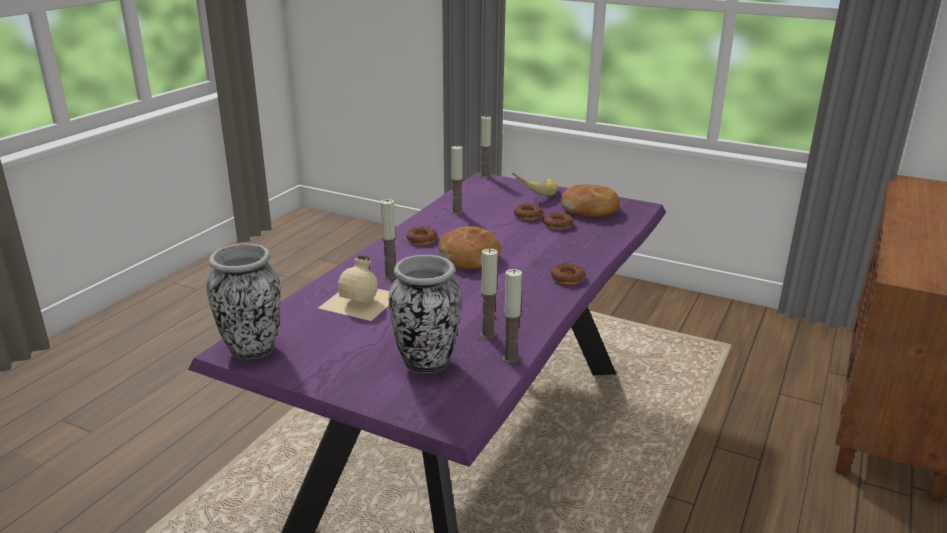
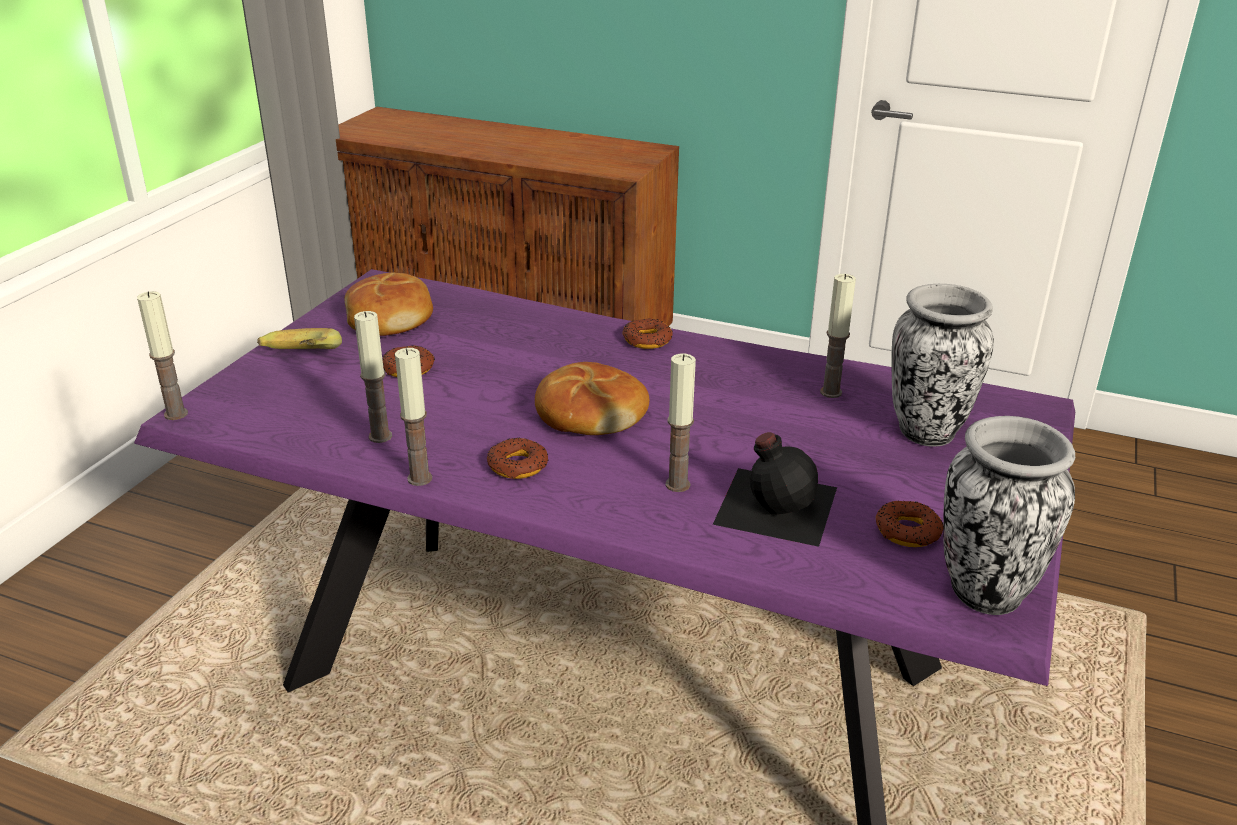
camera: 95 degrees left, 5 degrees up
beige bottle [319,255,389,321] -> black bottle [713,432,837,547]
candle [503,269,522,364] -> candle moved to [395,348,432,486]
donut [543,212,574,230] -> donut moved to [876,501,943,547]

